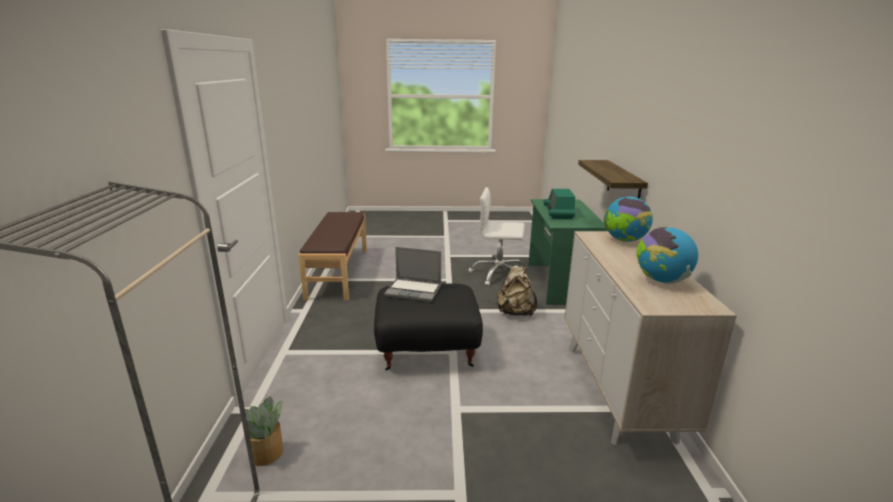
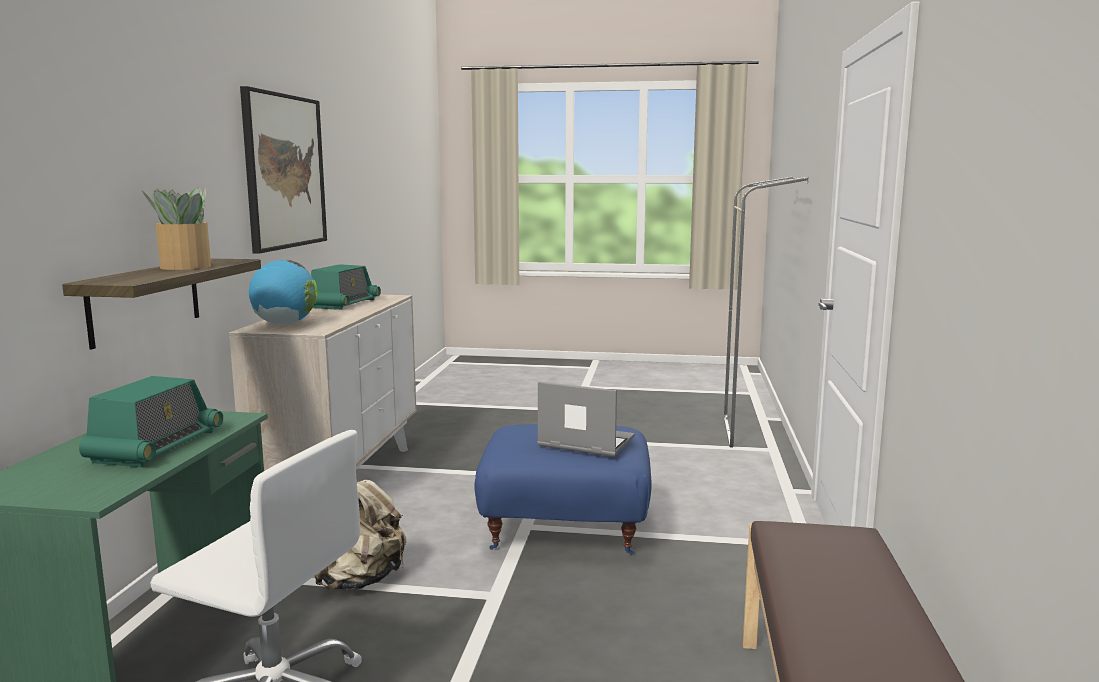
camera: 170 degrees left, 10 degrees down
potted plant [241,397,283,466] -> potted plant moved to [142,188,211,270]
black ottoman [374,283,483,371] -> blue ottoman [475,424,652,555]
globe [636,227,698,284] -> radio [311,264,381,310]
none -> picture [240,86,327,253]

